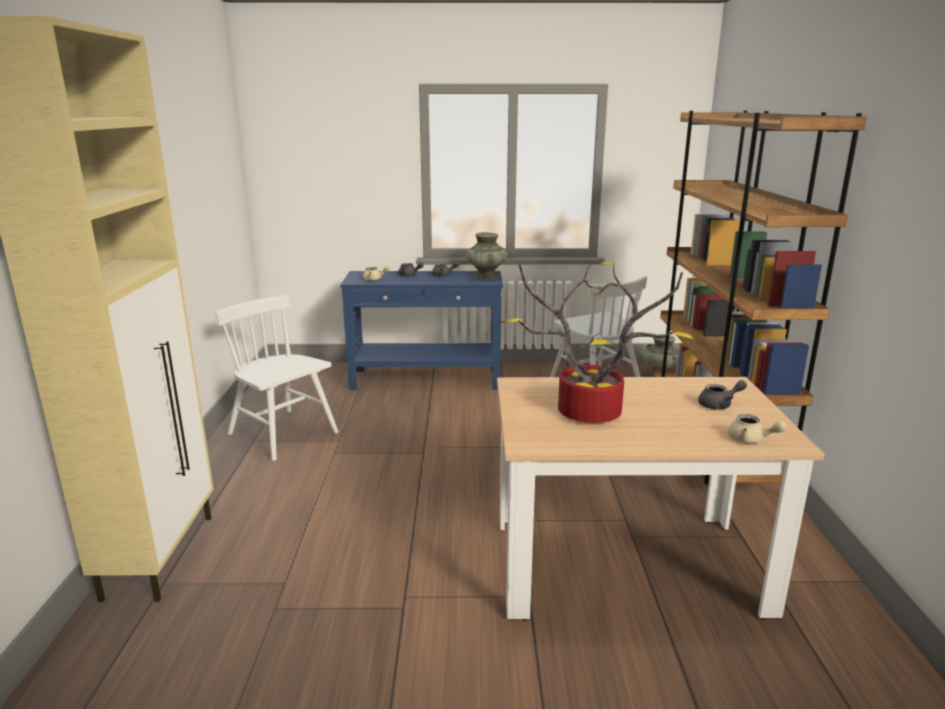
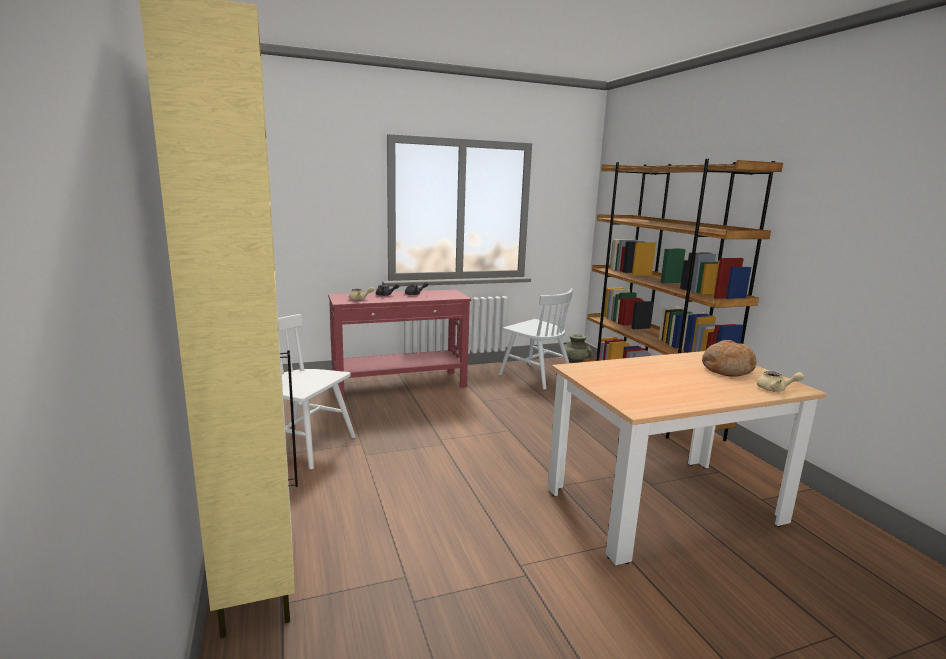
camera: 20 degrees left, 5 degrees down
blue console table [340,271,503,390] -> red console table [328,289,471,400]
turquoise vase [466,232,508,279] -> none
potted plant [501,262,695,423] -> none
grey teapot [698,380,747,410] -> bread [702,340,756,377]

